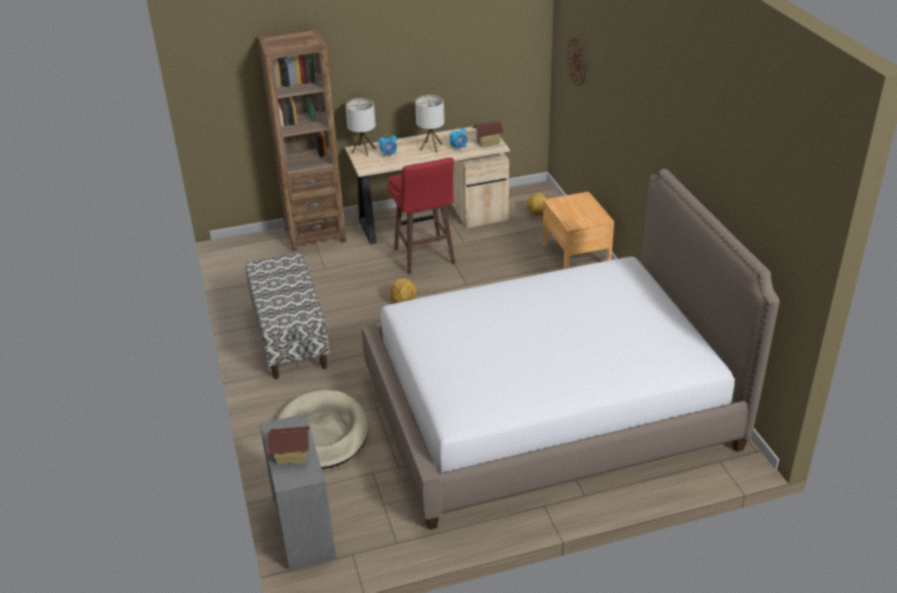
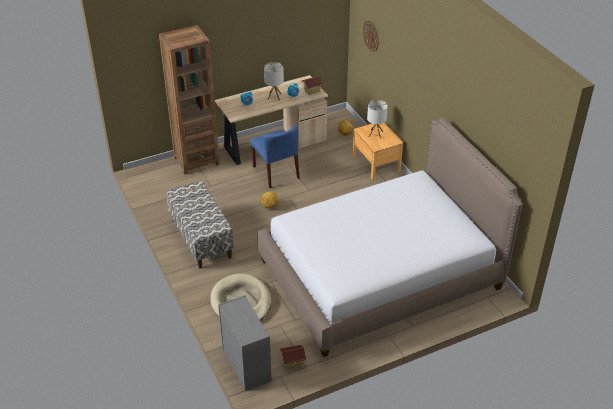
camera: 10 degrees left, 5 degrees up
toy house [268,426,310,465] -> toy house moved to [280,345,306,369]
table lamp [345,98,376,156] -> table lamp moved to [367,100,388,139]
red stool [388,158,455,274] -> blue chair [250,125,300,188]

